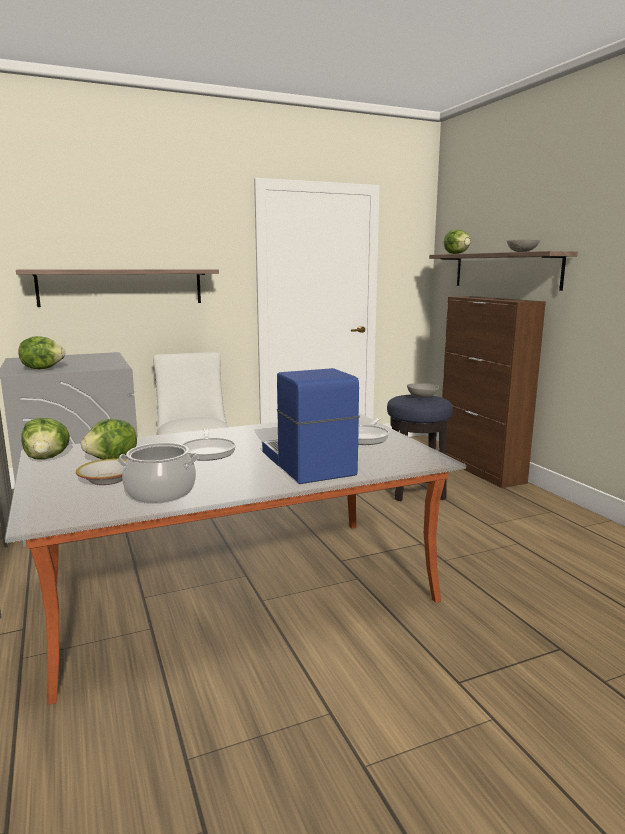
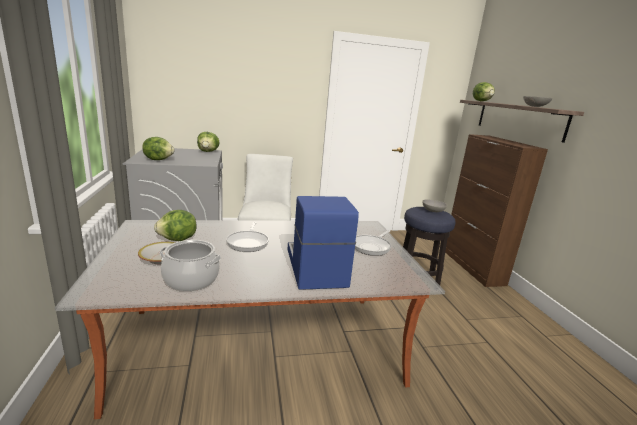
camera: 10 degrees right, 5 degrees up
shelf [16,269,219,307] -> none
lettuce [22,418,70,460] -> lettuce moved to [197,132,220,152]

